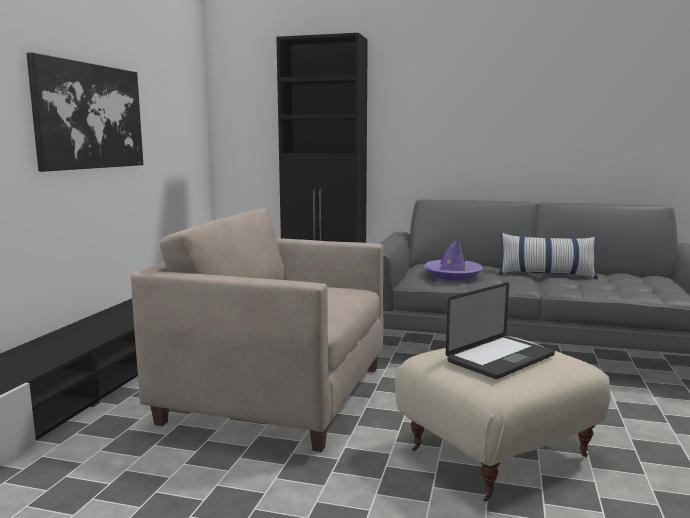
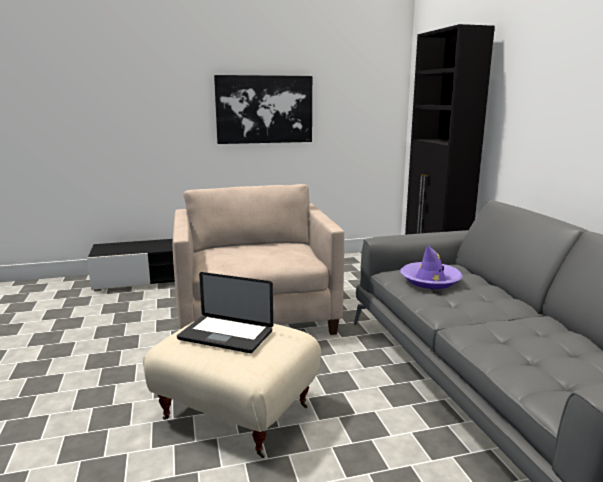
camera: 60 degrees right, 5 degrees up
pillow [499,232,598,279] -> none

